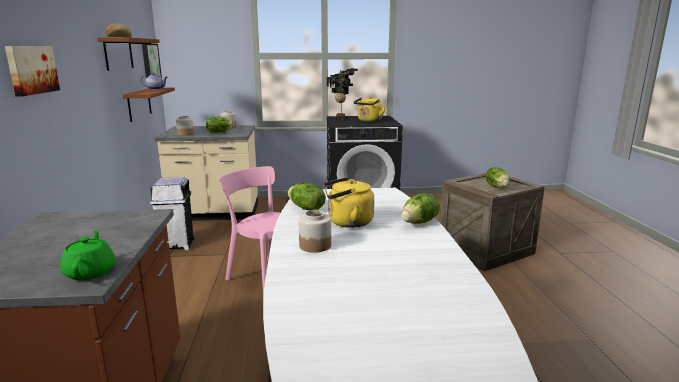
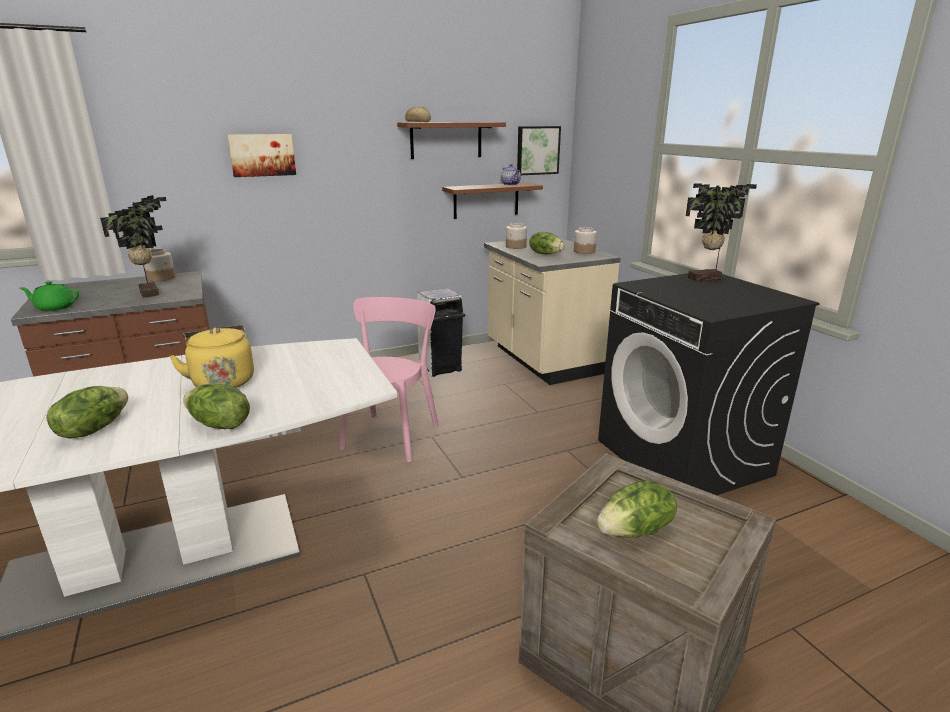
camera: 70 degrees right, 5 degrees up
green teapot [60,230,115,280] -> green teapot turned 150 degrees counterclockwise [20,281,79,311]
lettuce [288,183,326,210] -> lettuce moved to [47,386,129,439]
jar [299,210,331,253] -> jar moved to [144,249,175,281]
yellow kettle [354,97,386,122] -> none
none -> potted plant [100,195,167,298]

